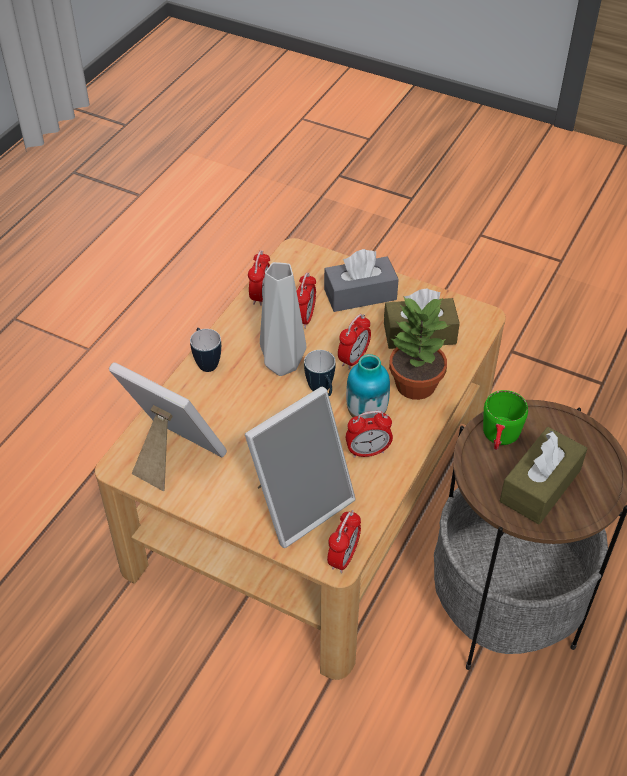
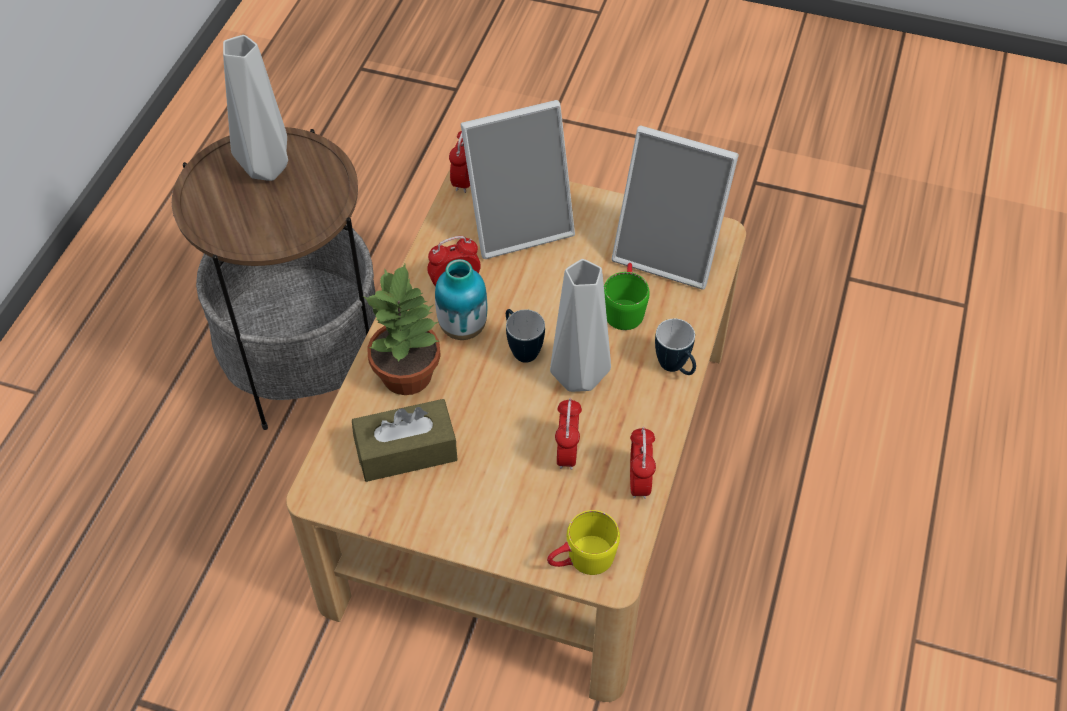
camera: 170 degrees right, 5 degrees up
picture frame [245,387,356,548] -> picture frame turned 150 degrees counterclockwise [461,100,575,259]
grey tissue box [324,249,399,312] -> none
alarm clock [338,314,371,370] -> none
green mug [483,390,528,450] -> green mug moved to [604,263,650,330]
brown tissue box [500,427,587,524] -> grey vase [223,35,288,181]
none -> yellow mug [547,510,620,575]

